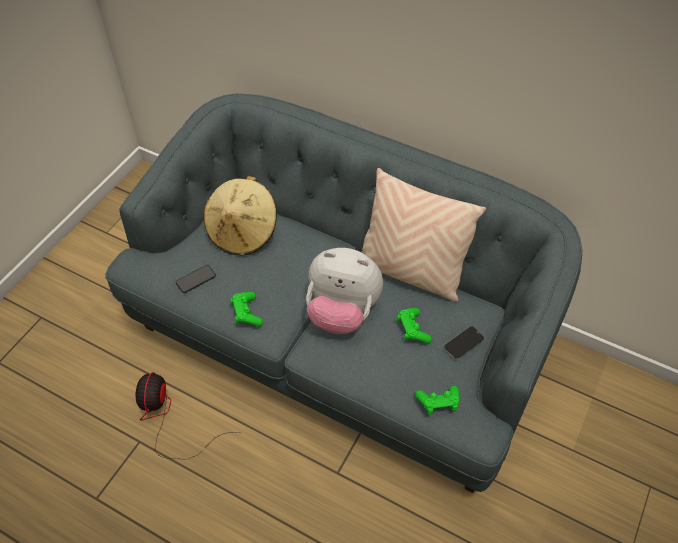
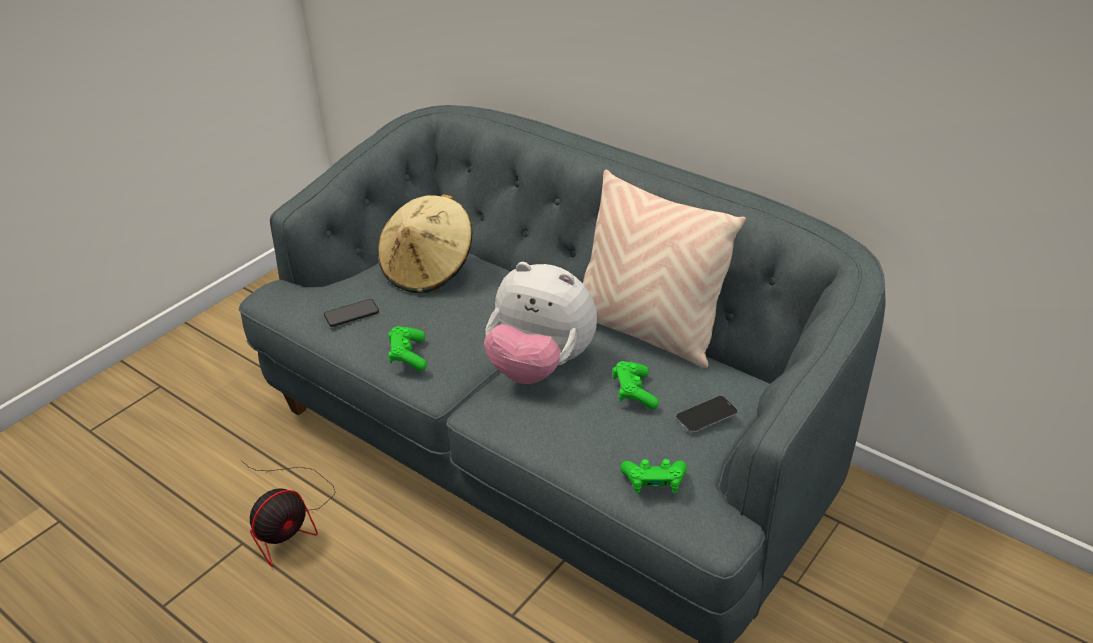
camera: 10 degrees right, 15 degrees down
fan [135,372,239,460] -> fan turned 150 degrees counterclockwise [241,460,335,567]

